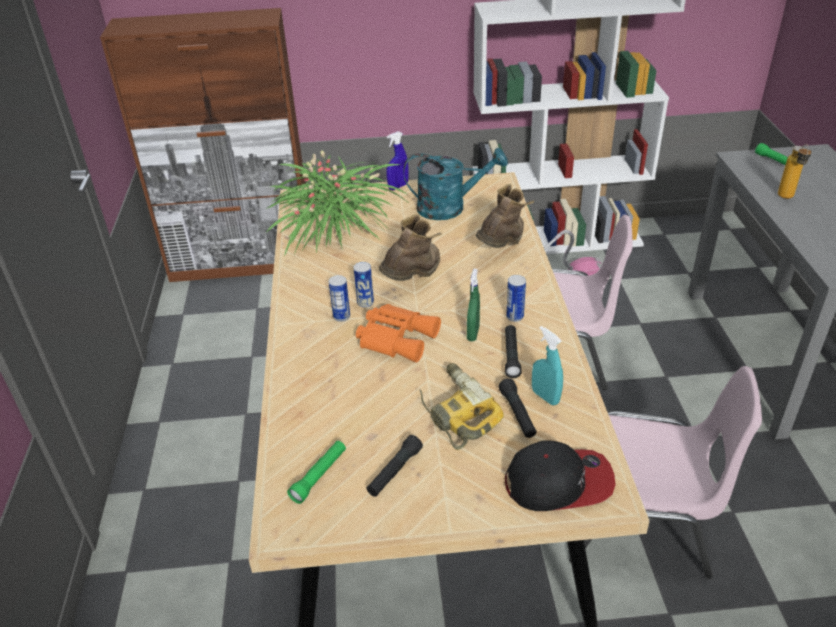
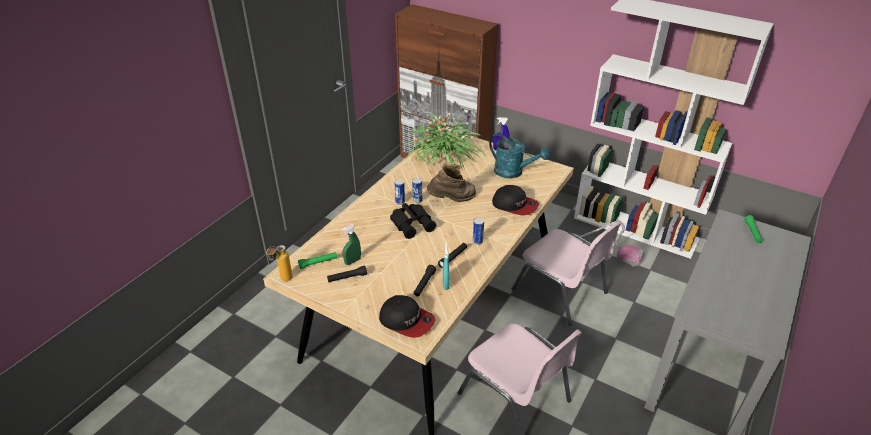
camera: 35 degrees right, 0 degrees up
orange binoculars [356,304,441,363] -> black binoculars [390,203,436,239]
power drill [420,363,504,450] -> none
green spray bottle [467,269,480,341] -> green spray bottle moved to [342,224,361,265]
brown boot [476,184,534,248] -> cap [492,185,539,215]
bottle [778,144,811,199] -> bottle moved to [267,245,293,281]

